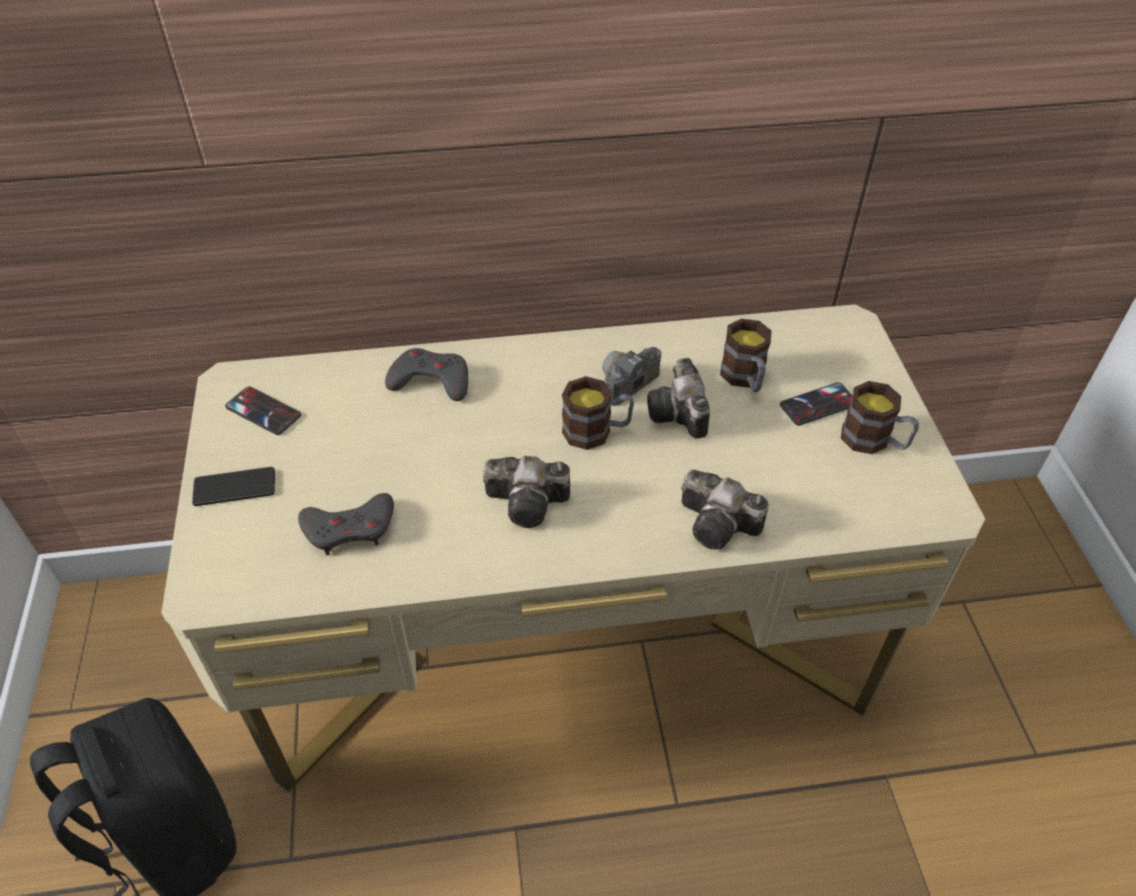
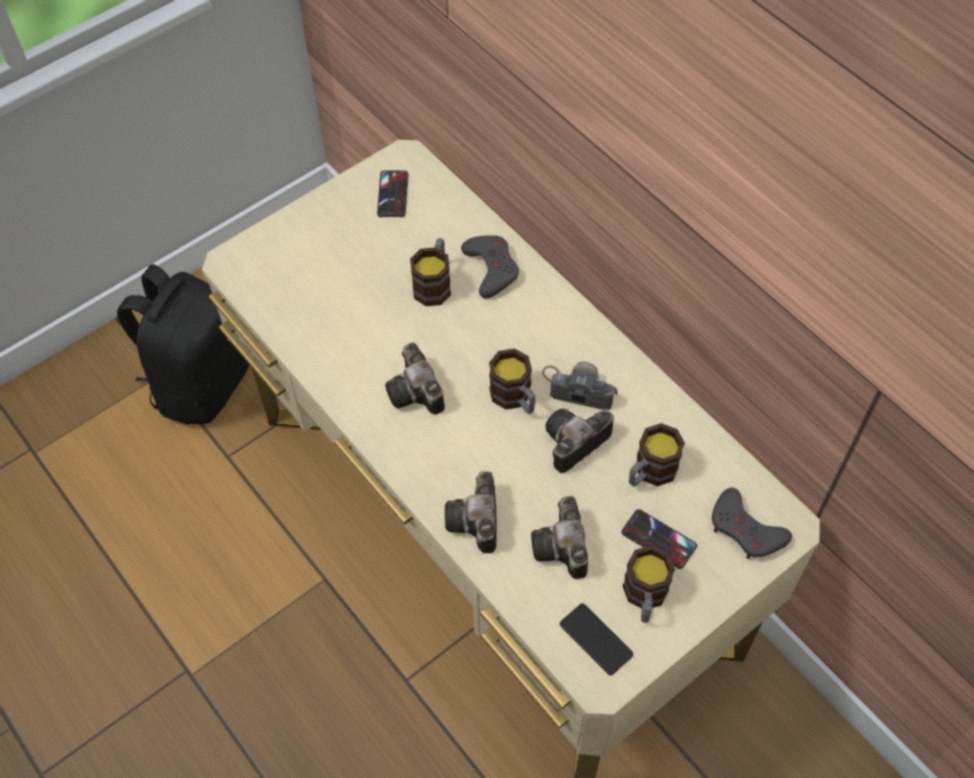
camera: 60 degrees right, 10 degrees up
phone [192,467,275,506] -> phone moved to [560,603,633,675]
grey game controller [298,493,394,555] -> grey game controller moved to [712,487,792,559]
none -> mug [410,238,451,306]
none -> camera [531,496,588,579]

